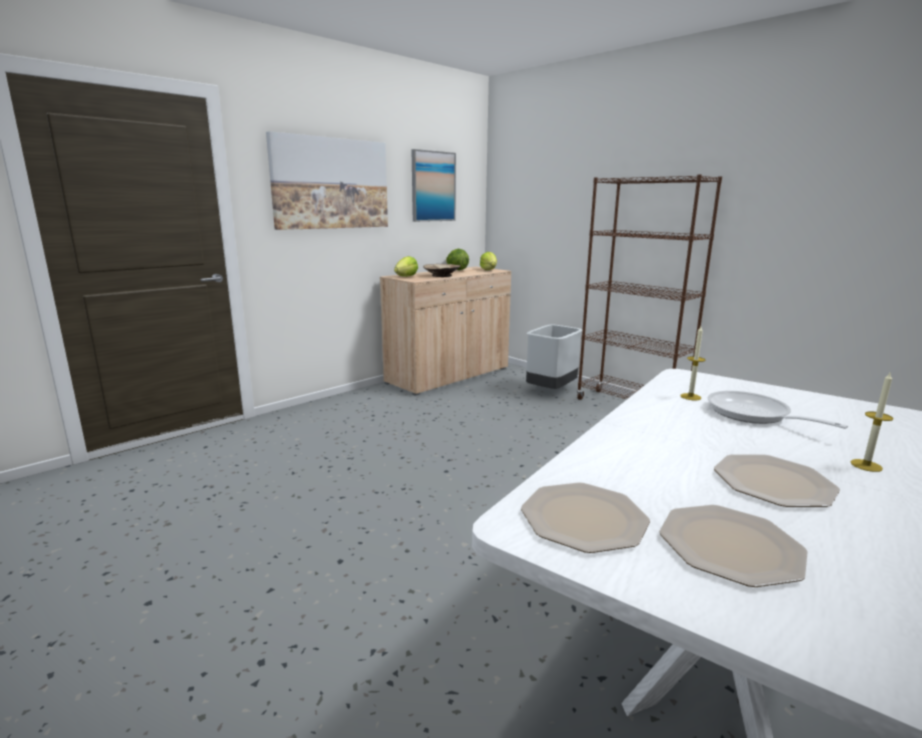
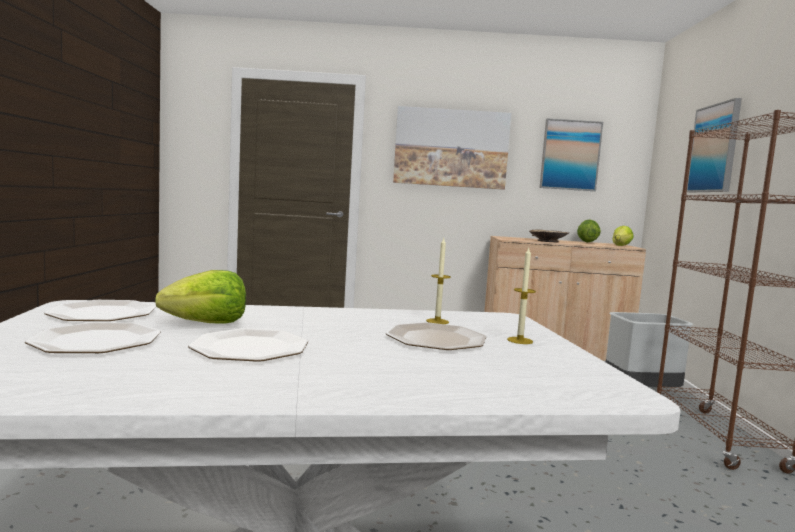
camera: 45 degrees right, 10 degrees down
lettuce [394,256,418,277] -> lettuce moved to [155,270,246,324]
frying pan [707,391,848,429] -> plate [386,322,486,350]
candle [850,371,893,472] -> candle moved to [507,248,536,344]
none -> picture [687,98,742,192]

